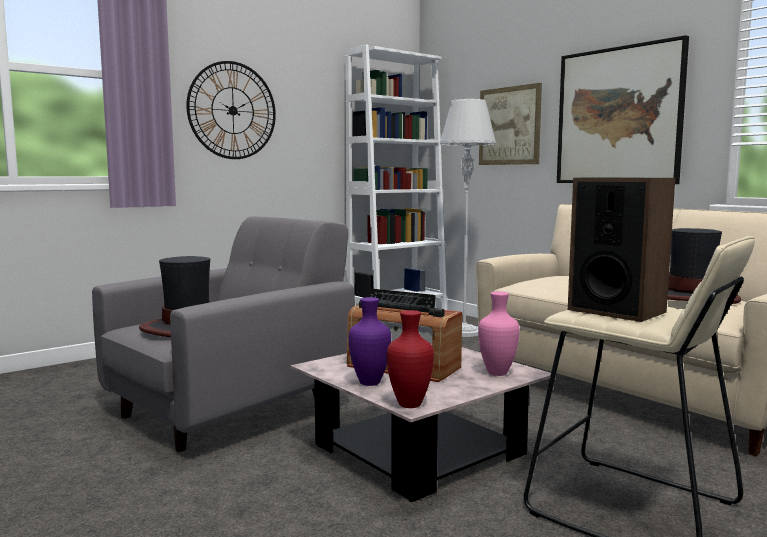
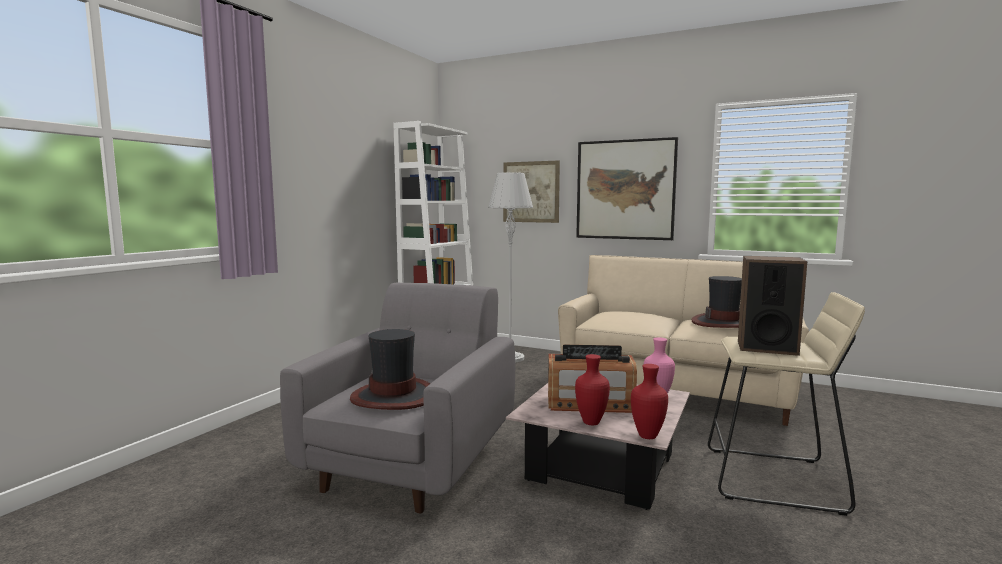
camera: 25 degrees left, 0 degrees up
wall clock [186,61,276,159] -> none
purple vase [348,297,391,386] -> red vase [575,354,610,425]

